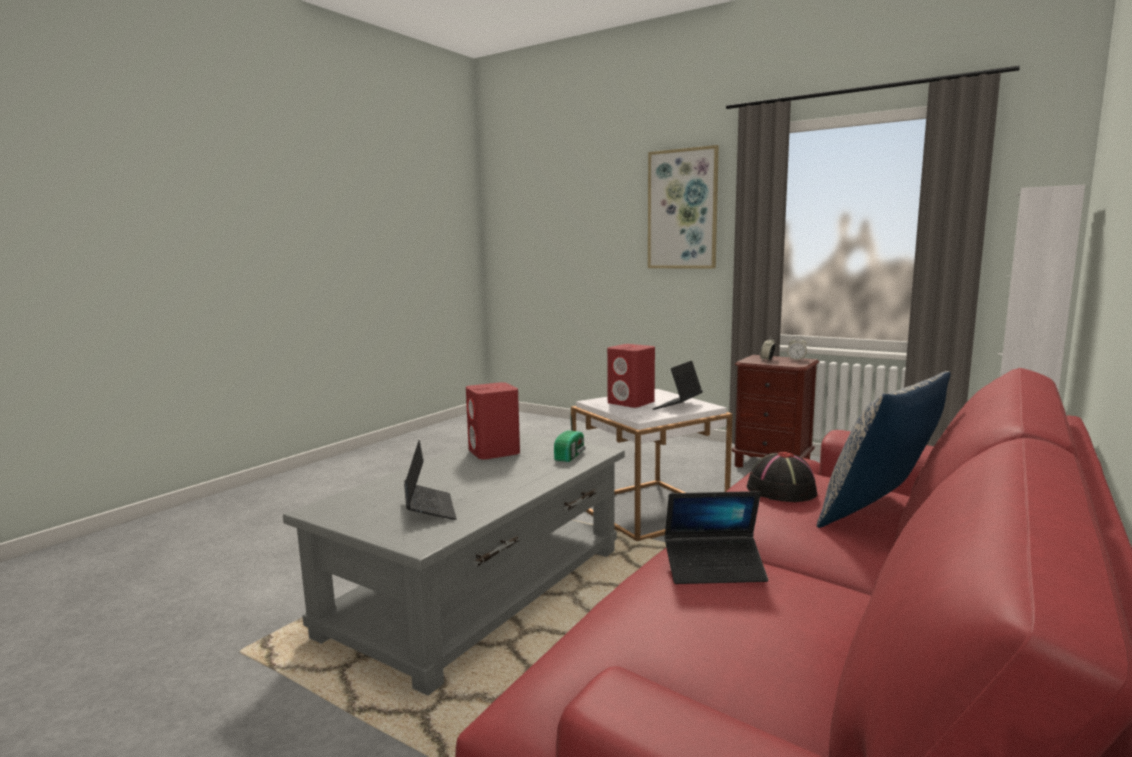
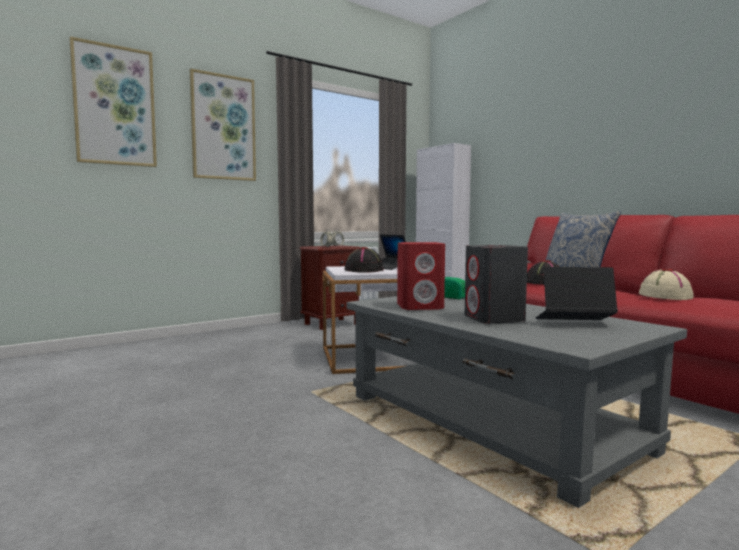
camera: 70 degrees left, 5 degrees down
red speaker [607,344,655,408] -> black hat [344,247,384,273]
laptop [665,491,768,584] -> beige hat [639,269,694,300]
none -> picture [69,36,157,167]
none -> grey speaker [465,245,528,324]

